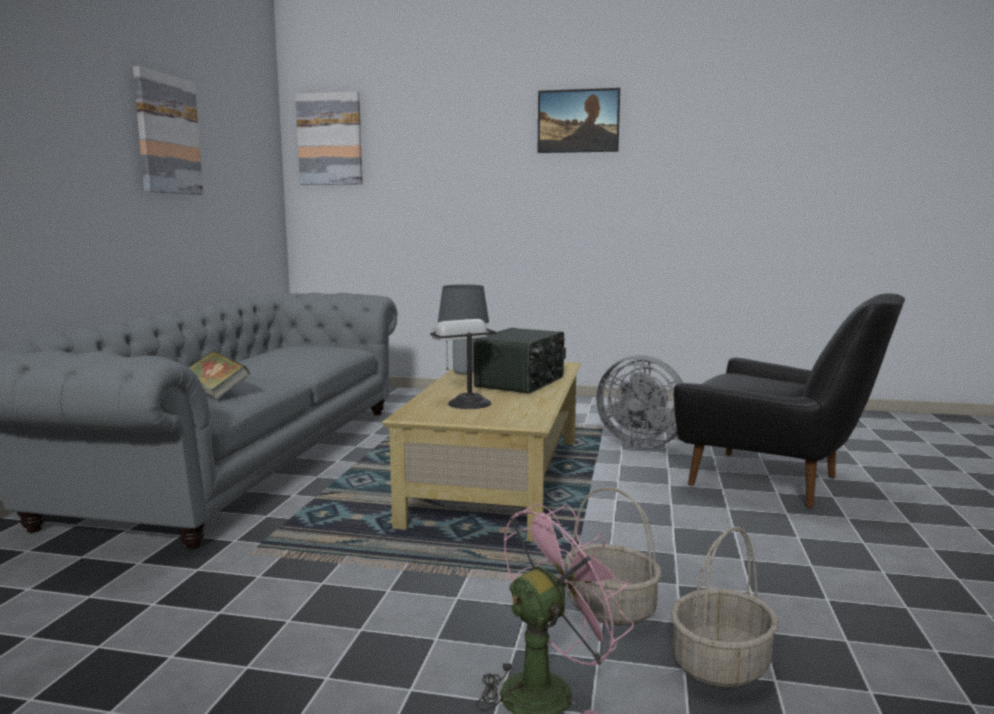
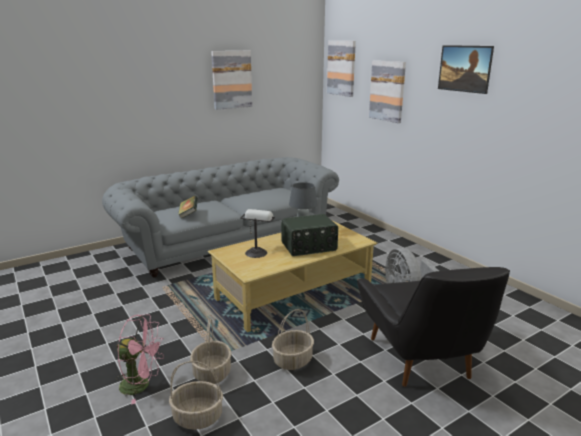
camera: 45 degrees right, 10 degrees up
none -> basket [272,309,314,370]
none -> picture [369,60,406,123]

